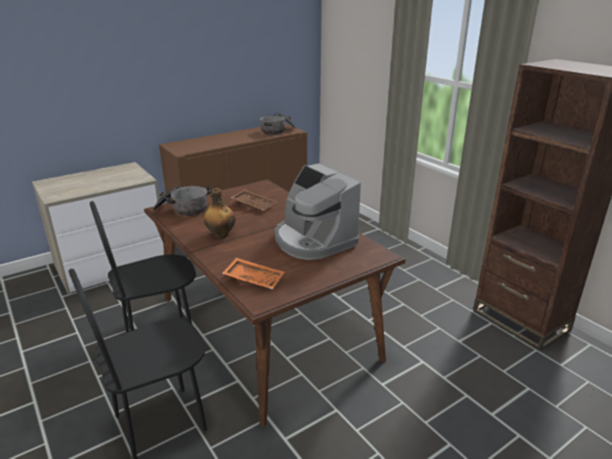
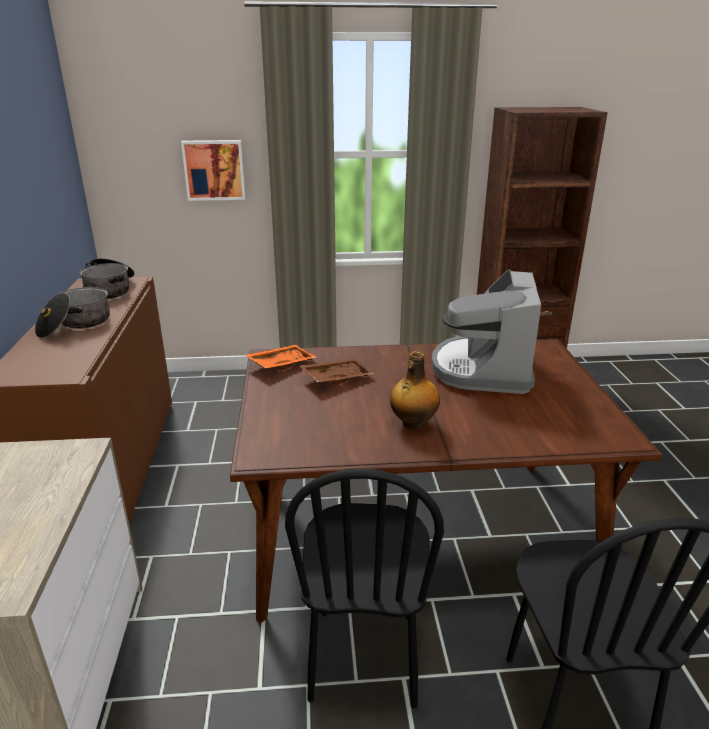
camera: 60 degrees left, 0 degrees up
cooking pot [153,186,212,216] -> cooking pot moved to [35,283,110,339]
orange tray [222,258,284,289] -> orange tray moved to [245,345,316,370]
coffee machine [274,163,361,260] -> coffee machine turned 105 degrees clockwise [432,270,541,394]
none -> picture [181,140,246,201]

